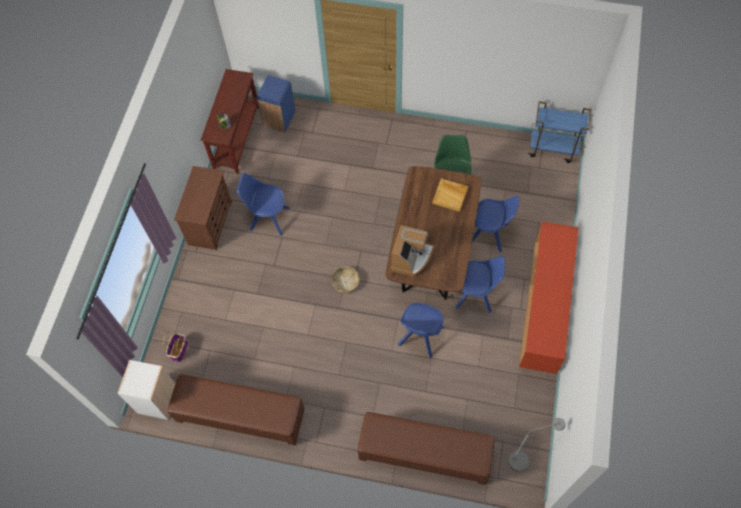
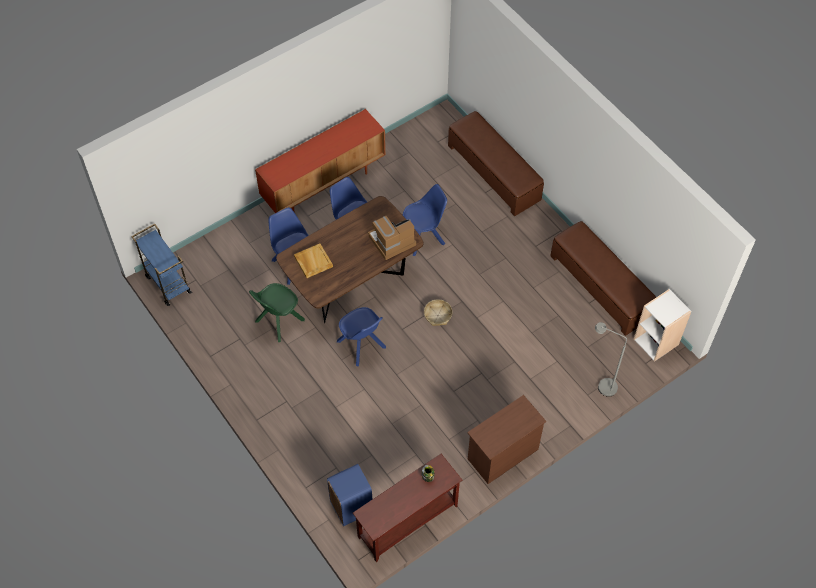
camera: 140 degrees left, 5 degrees down
basket [163,332,188,362] -> none
blue chair [237,173,290,235] -> blue chair moved to [337,307,386,367]
grey floor lamp [508,418,566,472] -> grey floor lamp moved to [595,322,627,397]

